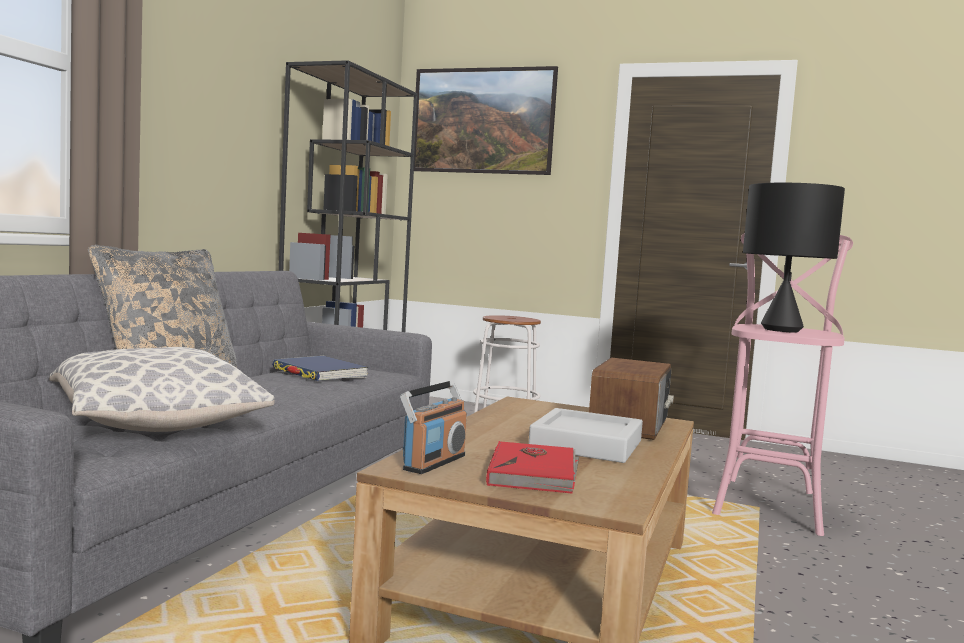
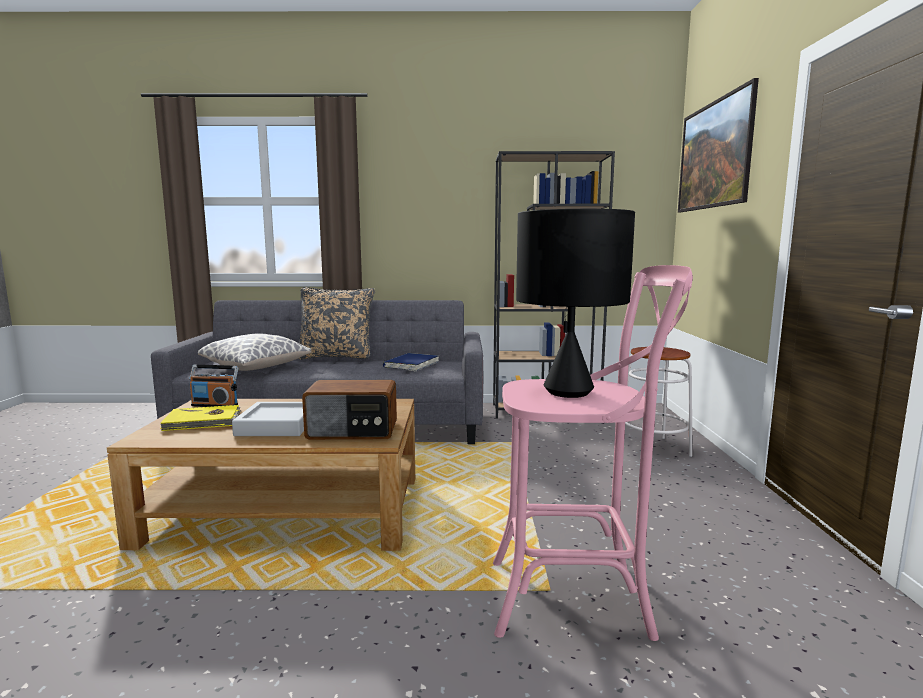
camera: 70 degrees right, 5 degrees up
red book [486,441,579,493] -> yellow book [160,405,241,431]

